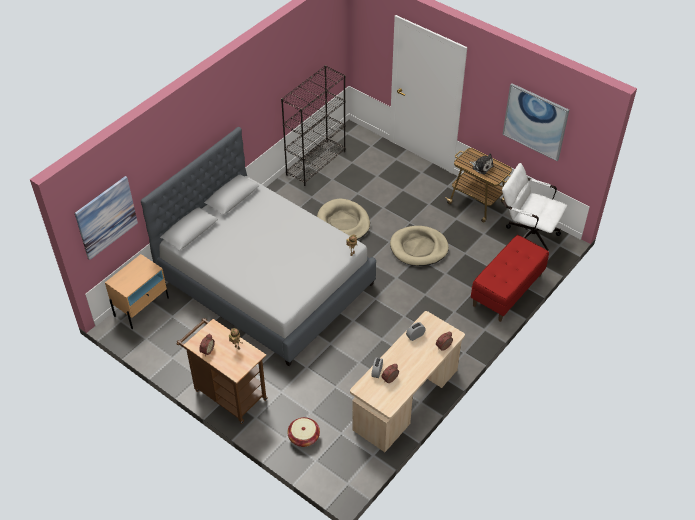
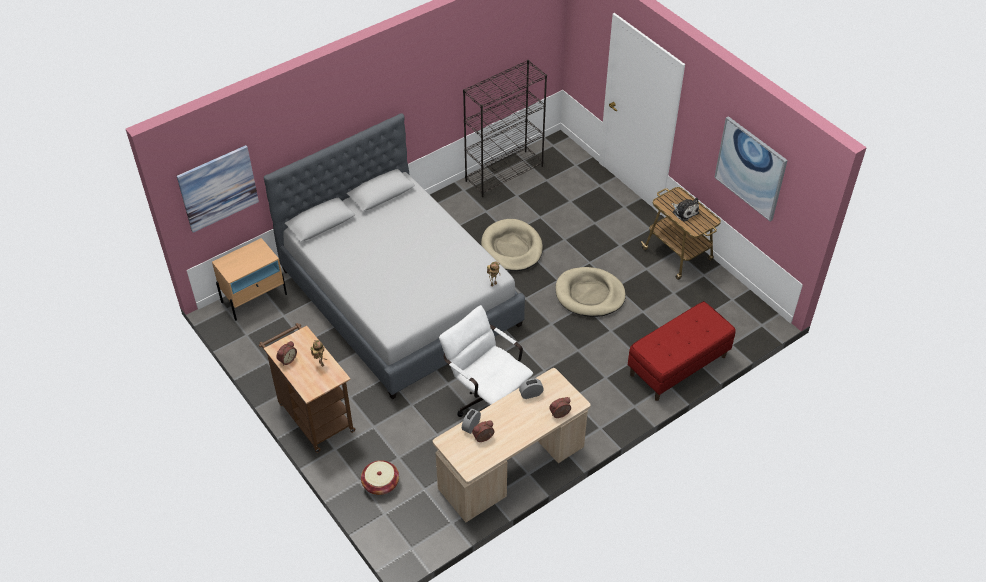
camera: 15 degrees right, 0 degrees up
white office chair [502,163,567,251] -> white office chair moved to [439,305,533,417]

